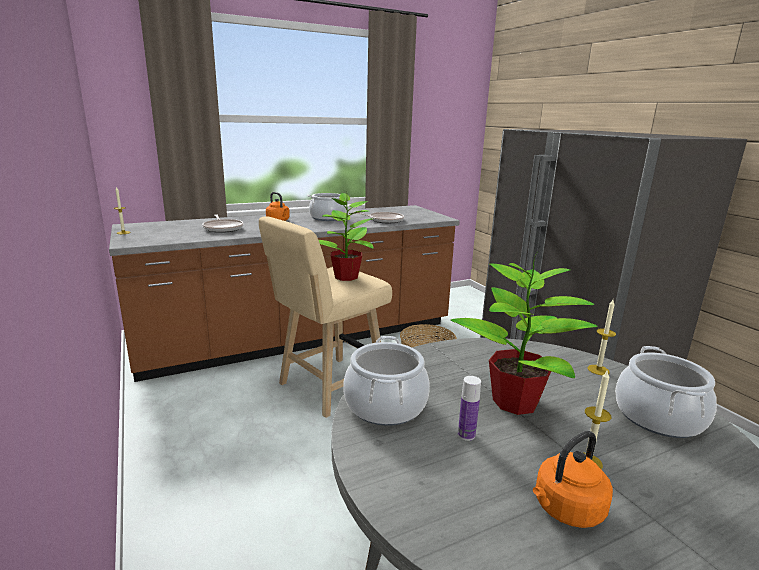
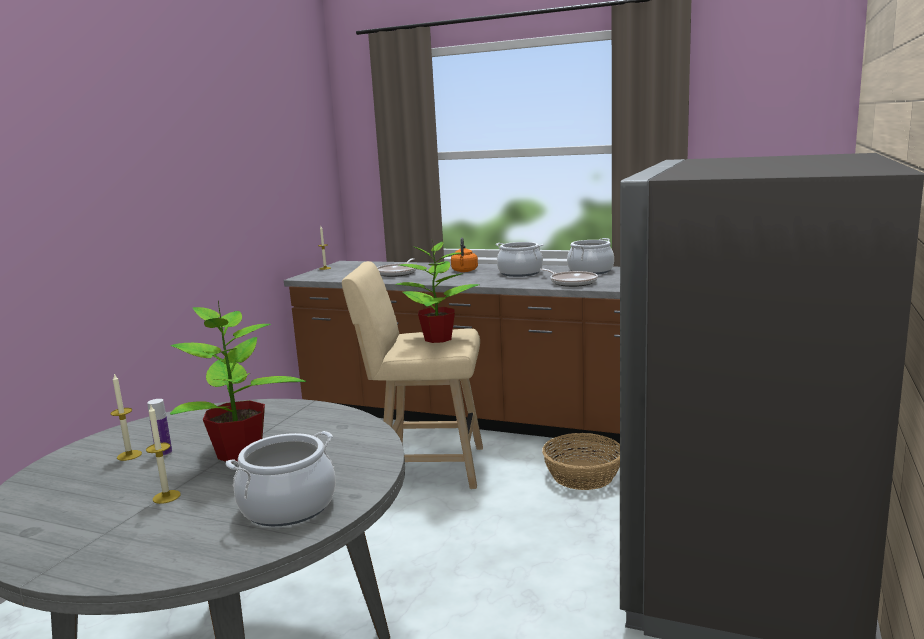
camera: 50 degrees right, 5 degrees down
cooking pot [343,336,430,426] -> cooking pot moved to [567,238,614,275]
orange kettle [533,431,613,528] -> none
candle [588,300,616,375] -> candle moved to [111,373,142,461]

